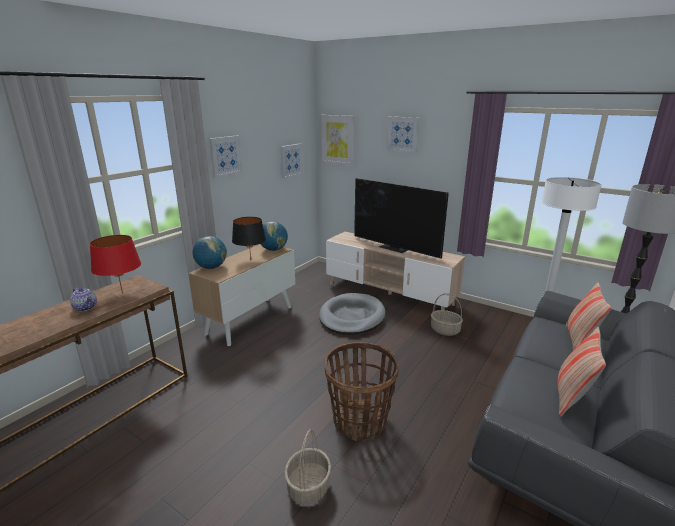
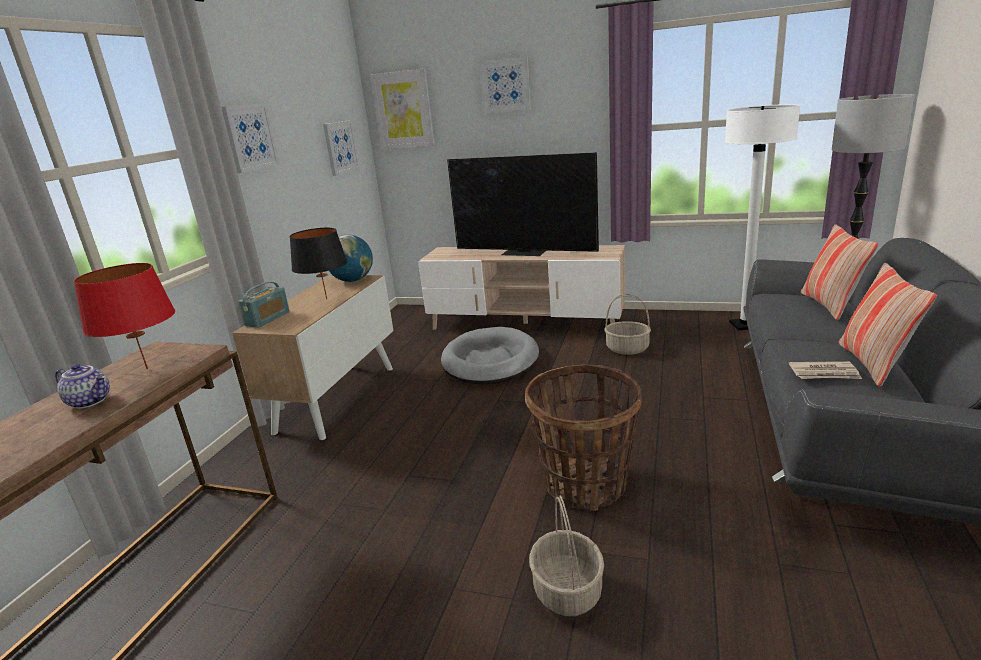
camera: 15 degrees left, 0 degrees up
globe [192,236,227,269] -> radio [238,282,290,328]
none -> newspaper [789,361,862,379]

